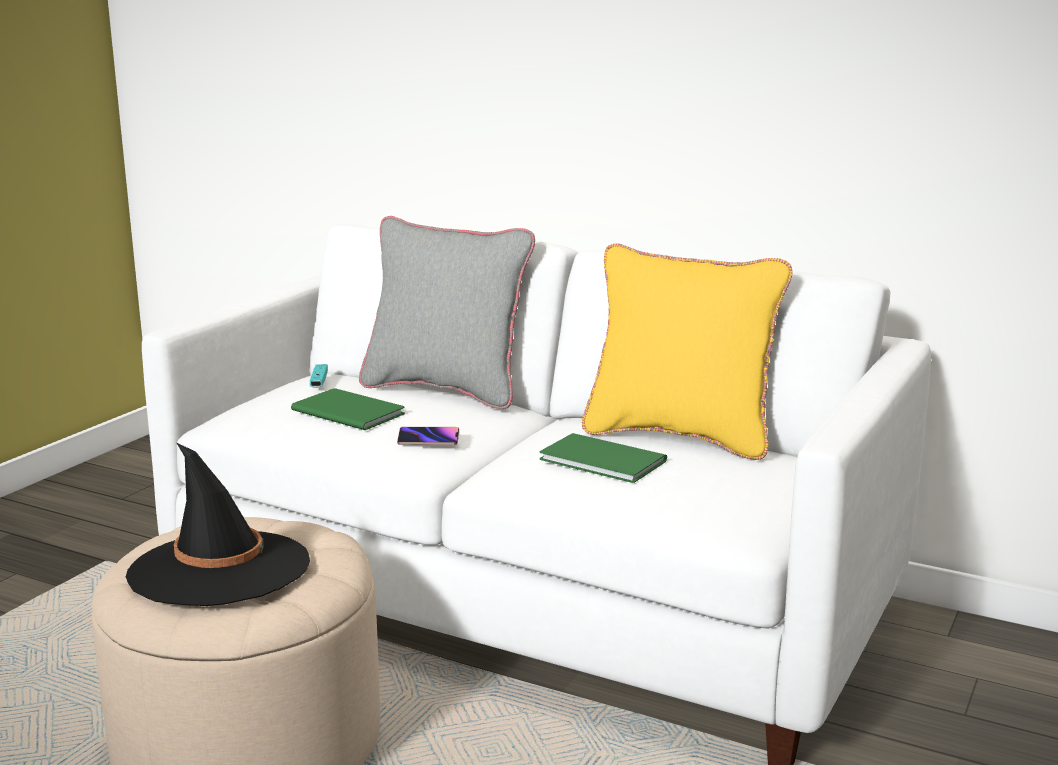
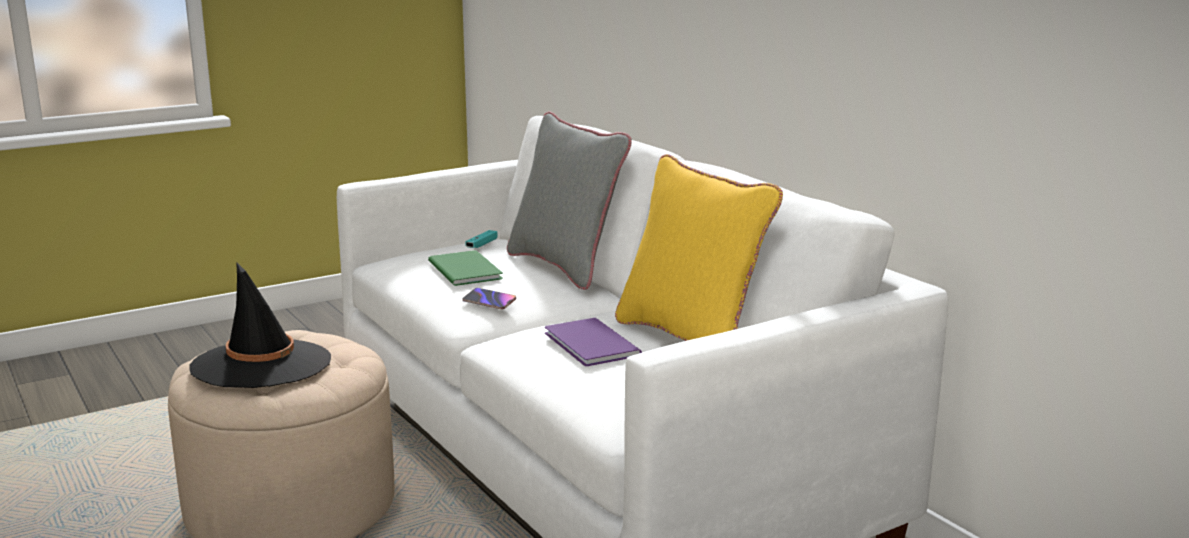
camera: 30 degrees right, 0 degrees up
green book [539,433,667,483] -> purple book [545,318,642,366]

